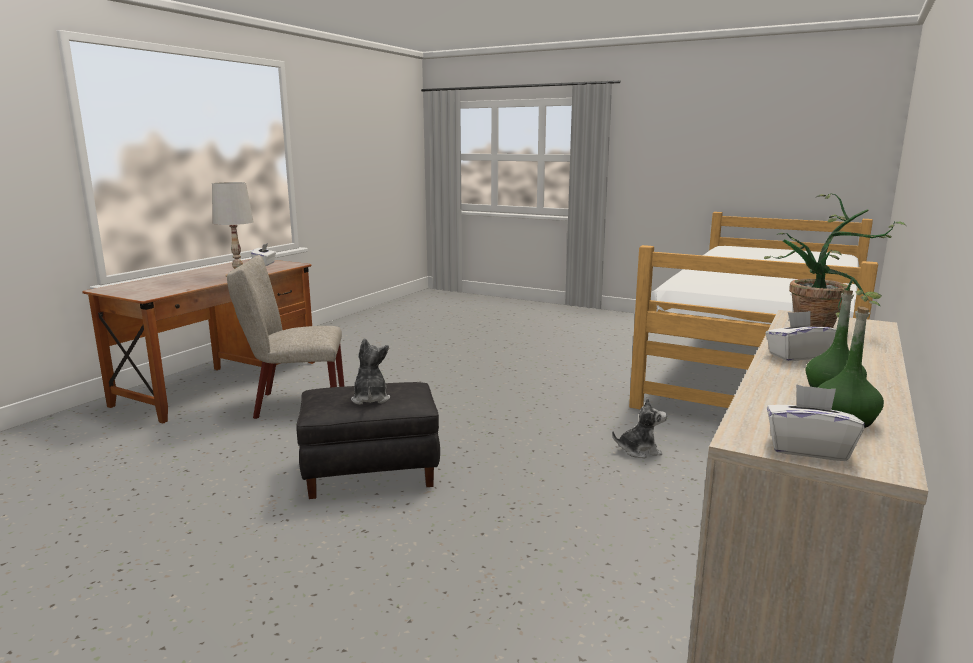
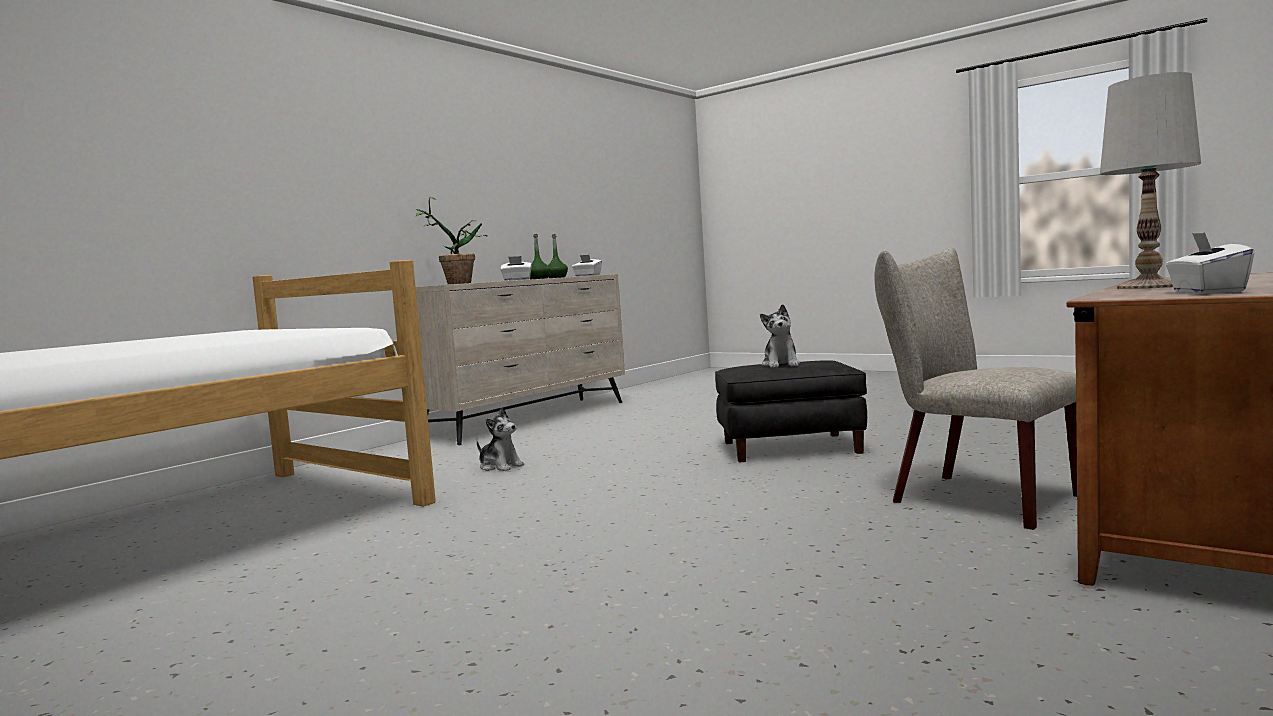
camera: 170 degrees left, 10 degrees down
beige chair [227,255,345,419] -> beige chair turned 135 degrees counterclockwise [874,248,1077,530]
plush toy [612,398,667,458] -> plush toy turned 150 degrees counterclockwise [477,407,525,471]

